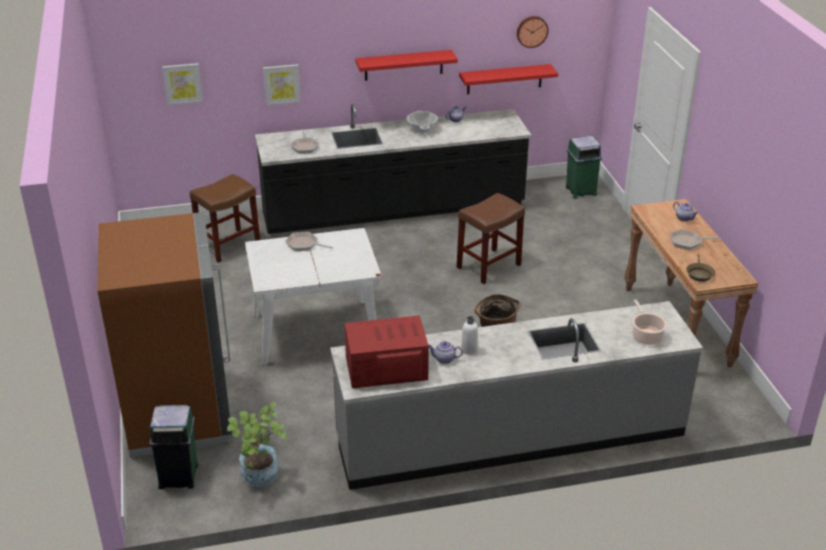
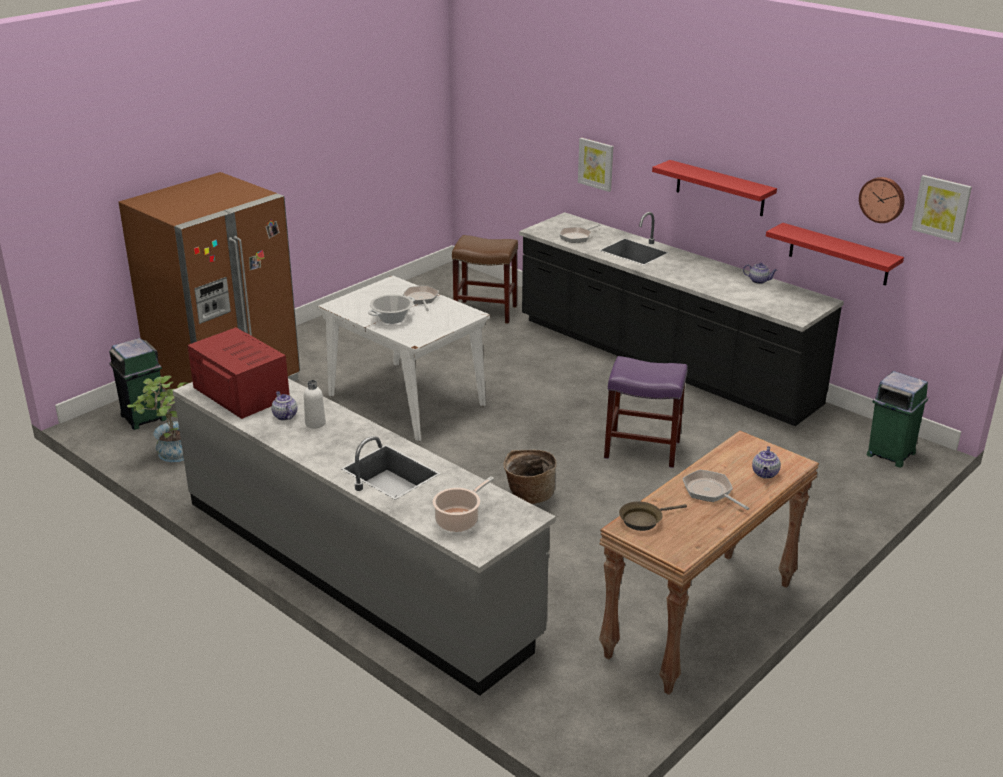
camera: 55 degrees right, 5 degrees down
picture [162,63,203,105] -> picture moved to [911,175,972,243]
cooking pot [406,111,438,133] -> cooking pot moved to [368,294,415,324]
brown stool [457,193,525,284] -> purple stool [604,356,688,468]

